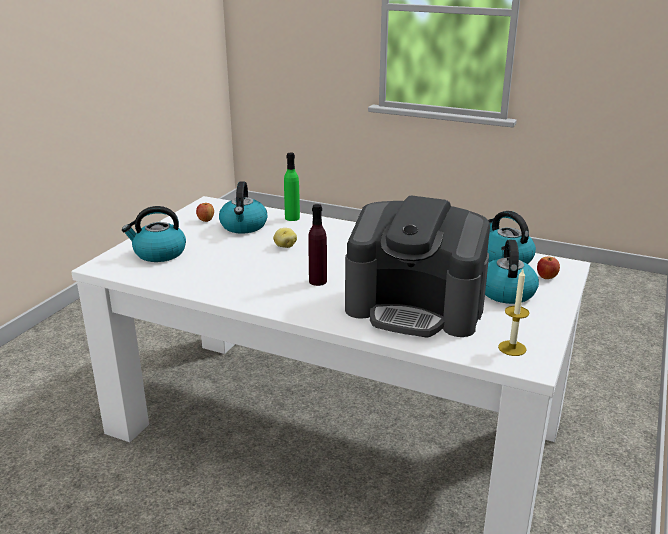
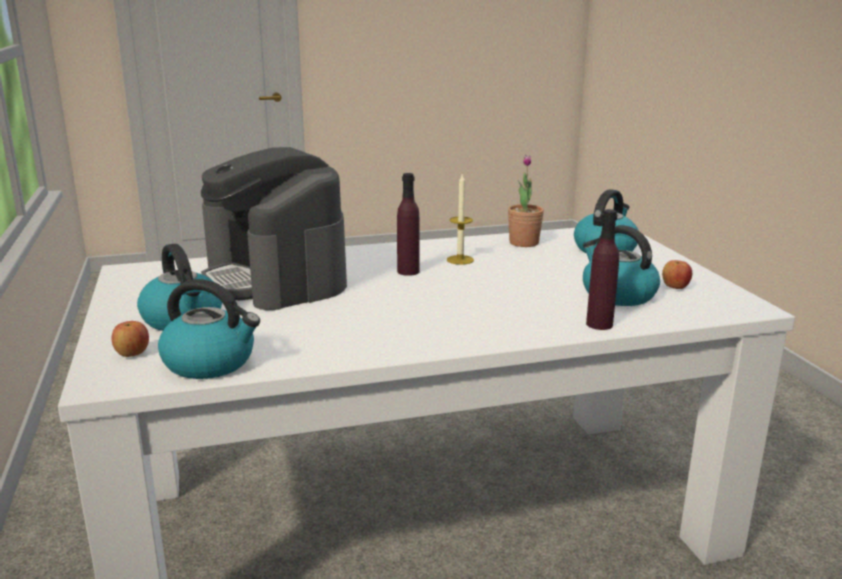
camera: 140 degrees right, 5 degrees down
potato [273,228,297,248] -> none
green bottle [284,153,300,221] -> purple bottle [586,209,619,330]
coffee machine [345,195,490,338] -> coffee machine turned 105 degrees counterclockwise [201,147,347,310]
candle [498,269,529,356] -> candle moved to [447,174,474,265]
none -> potted plant [508,155,544,247]

